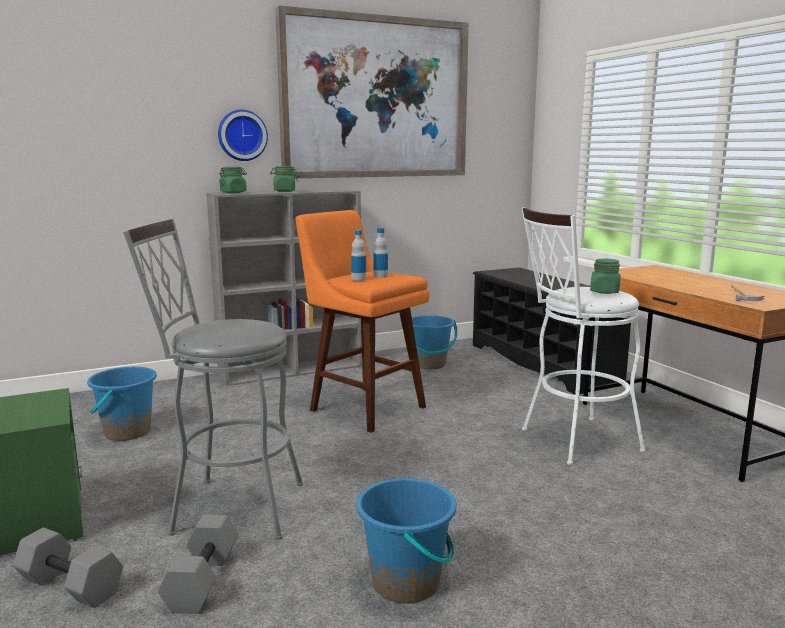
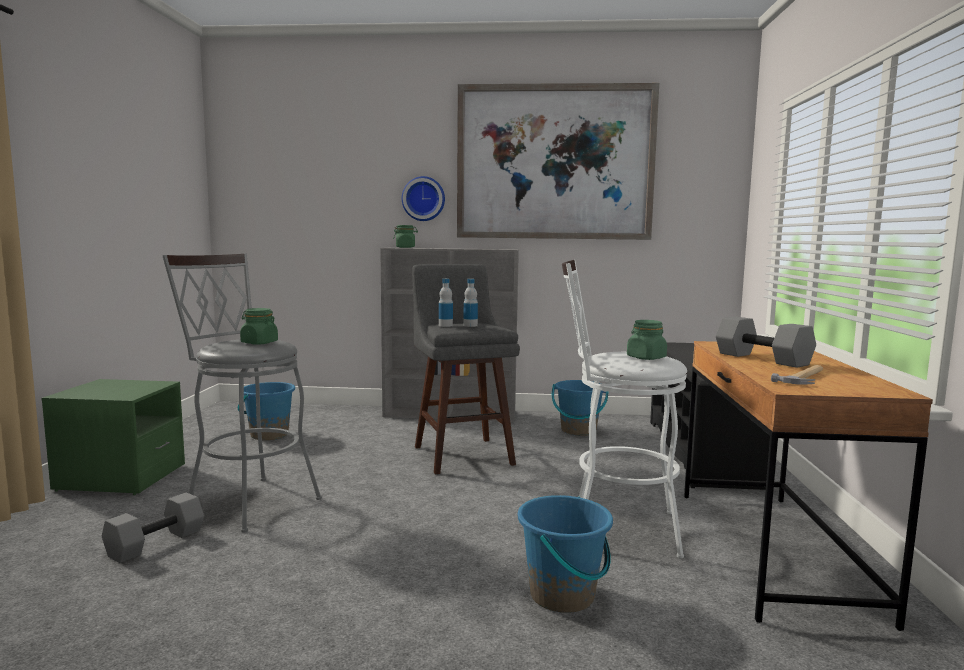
camera: 30 degrees right, 5 degrees down
grey dumbbell [13,527,123,608] -> grey dumbbell moved to [716,317,816,368]
green jar [270,166,298,192] -> green jar moved to [240,308,278,345]
orange stool [296,210,430,433] -> grey stool [412,264,520,474]
blue bucket [356,477,456,604] -> blue bucket moved to [518,495,613,613]

